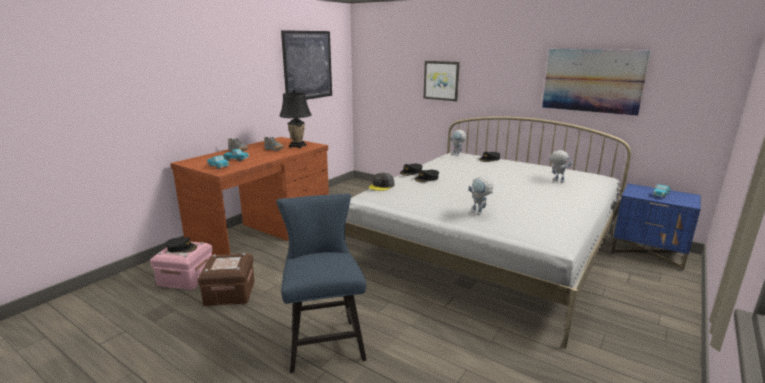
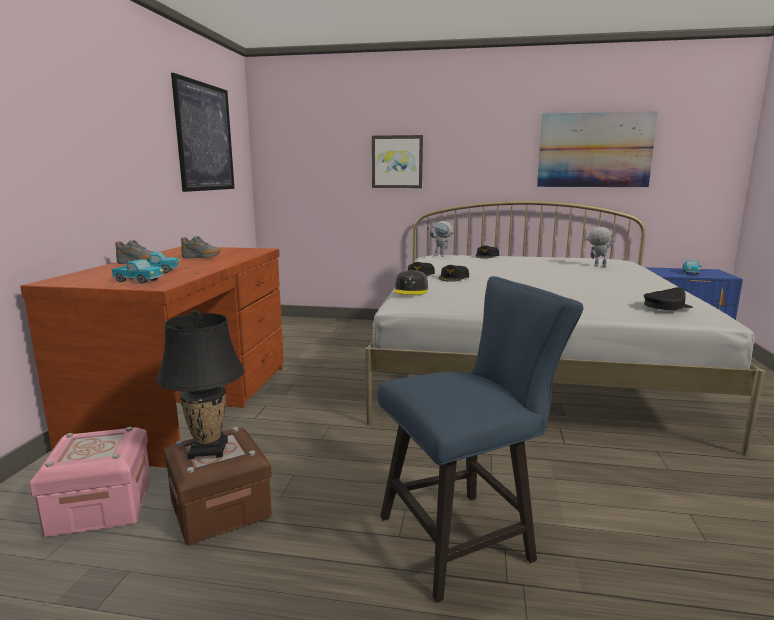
camera: 25 degrees left, 5 degrees down
black cap [166,237,197,253] -> black cap moved to [644,287,693,310]
blue chair [276,193,366,373] -> blue chair turned 105 degrees clockwise [377,276,583,602]
black table lamp [280,90,312,148] -> black table lamp moved to [156,310,244,459]
toy robot [469,176,493,215] -> none

